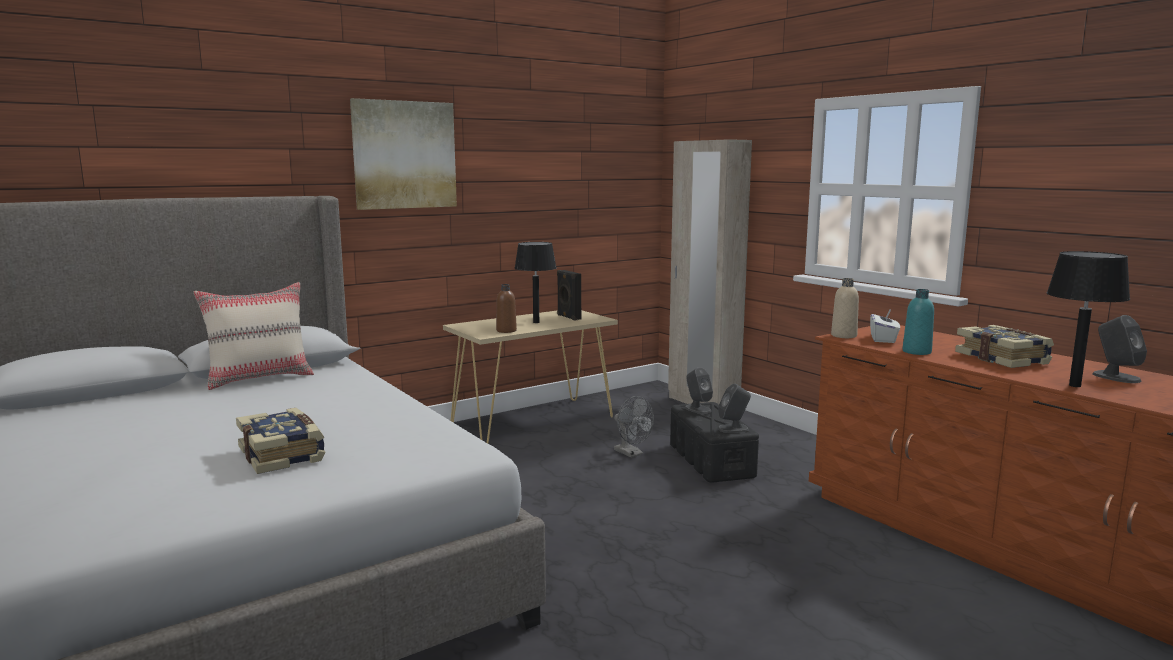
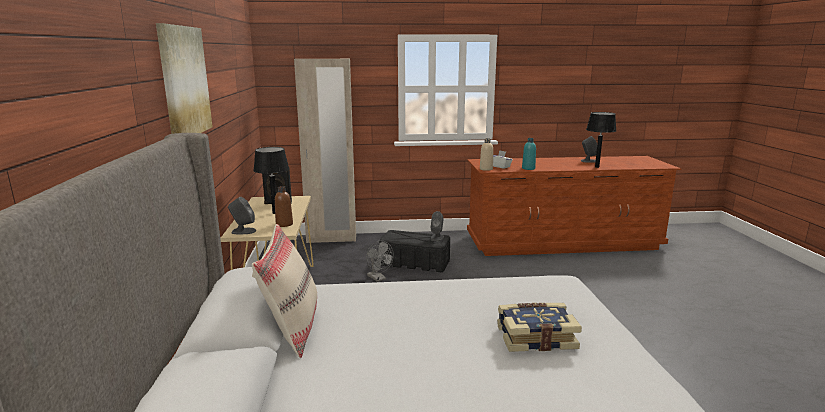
camera: 60 degrees left, 5 degrees up
grey fan [614,396,654,458] -> grey fan turned 60 degrees clockwise [366,241,394,282]
grey speaker [685,367,713,414] -> grey speaker moved to [228,197,256,234]
book [955,325,1054,368] -> none

